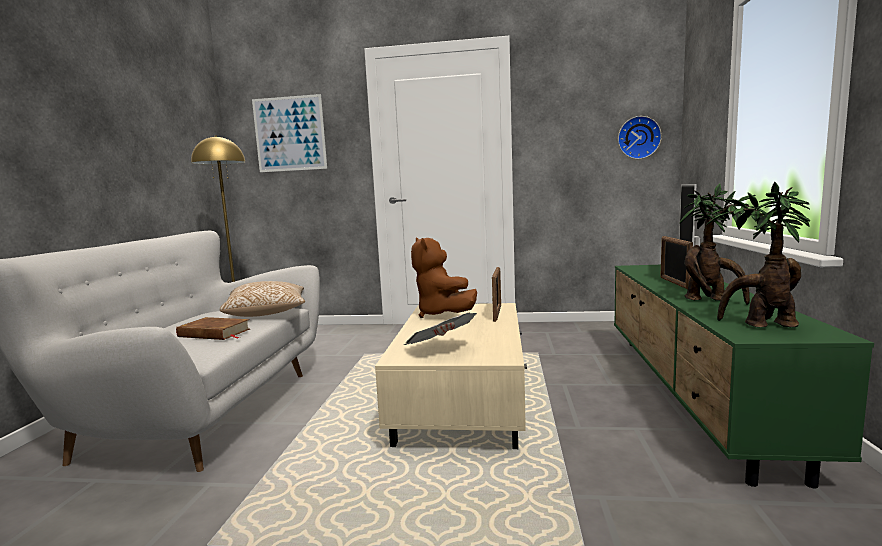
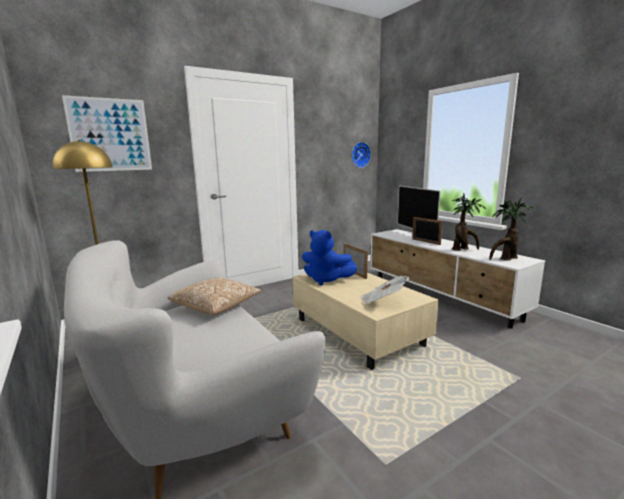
camera: 40 degrees left, 5 degrees up
brown book [176,317,250,340] -> none
brown plush toy [411,238,477,318] -> blue plush toy [302,230,358,286]
green tv stand [614,265,874,488] -> white tv stand [370,229,545,329]

